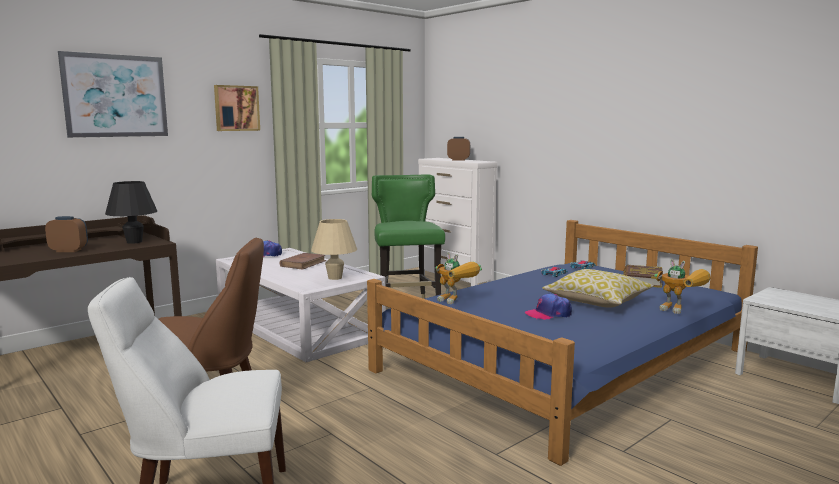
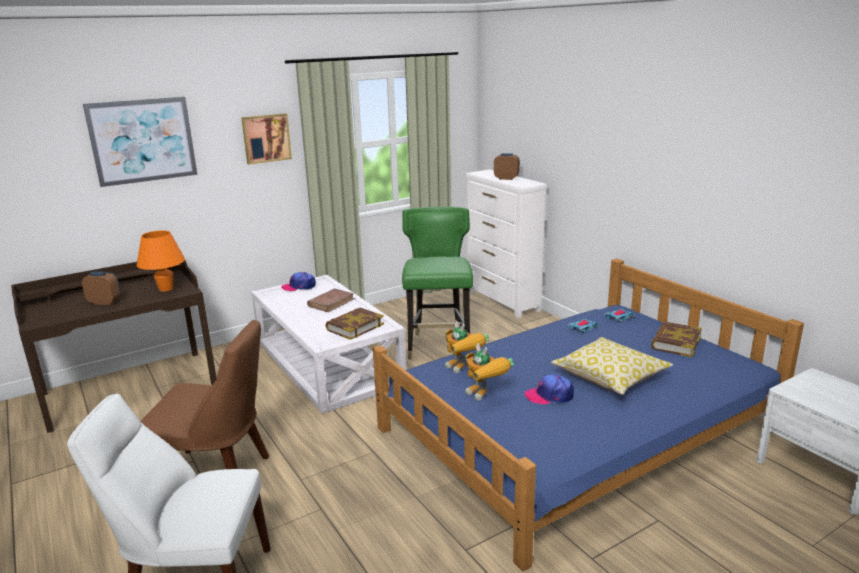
camera: 10 degrees right, 10 degrees up
black table lamp [105,181,157,244] -> orange table lamp [137,230,185,291]
beige table lamp [311,219,357,280] -> book [325,308,384,340]
toy robot [654,259,711,314] -> toy robot moved to [465,343,514,401]

